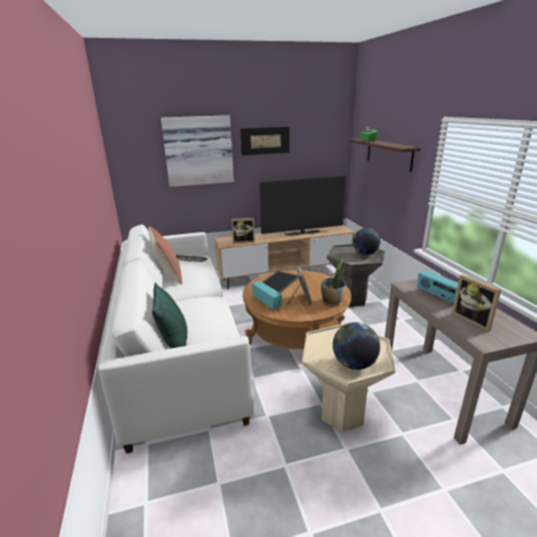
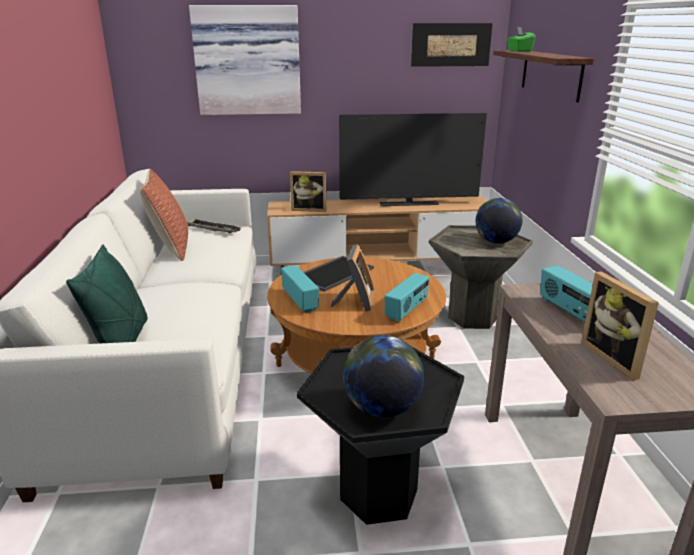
camera: 10 degrees right, 0 degrees up
picture [240,127,289,155] -> picture moved to [411,23,493,67]
beige side table [302,323,395,432] -> black side table [297,346,464,525]
potted plant [321,259,346,306] -> radio [384,273,429,322]

